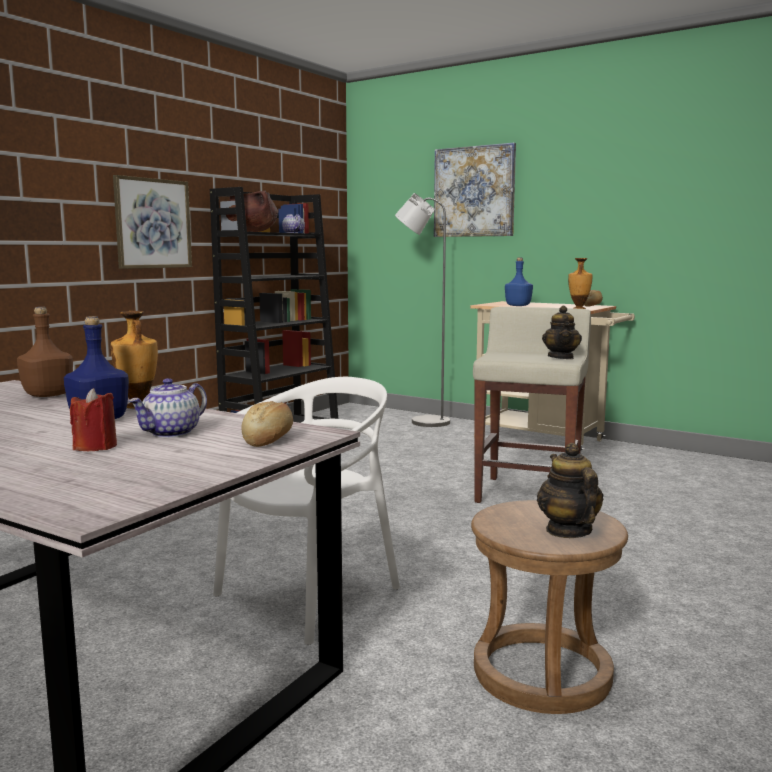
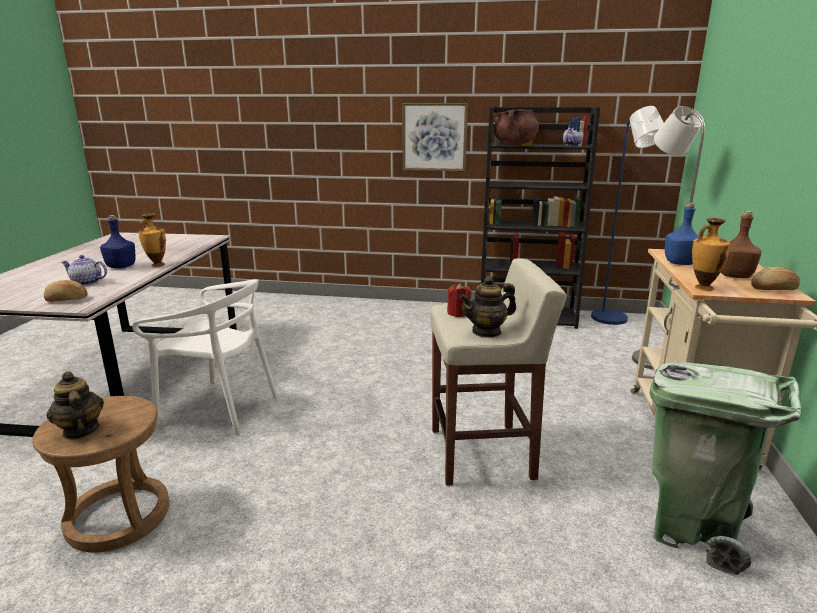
camera: 65 degrees right, 10 degrees up
brown bottle [17,307,73,397] -> brown bottle moved to [721,211,761,278]
red candle [70,388,117,451] -> red candle moved to [447,283,471,317]
picture [434,142,516,237] -> none
teapot [537,443,603,538] -> teapot turned 90 degrees counterclockwise [47,372,104,440]
none -> blue floor lamp [591,106,664,325]
none -> green trash can [649,363,801,577]

